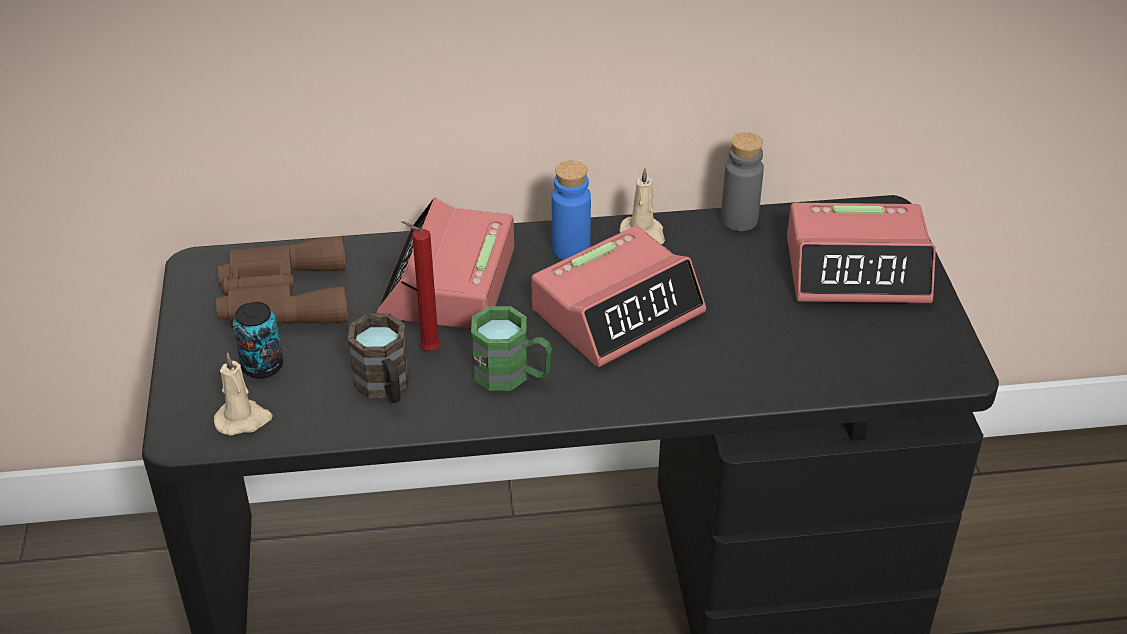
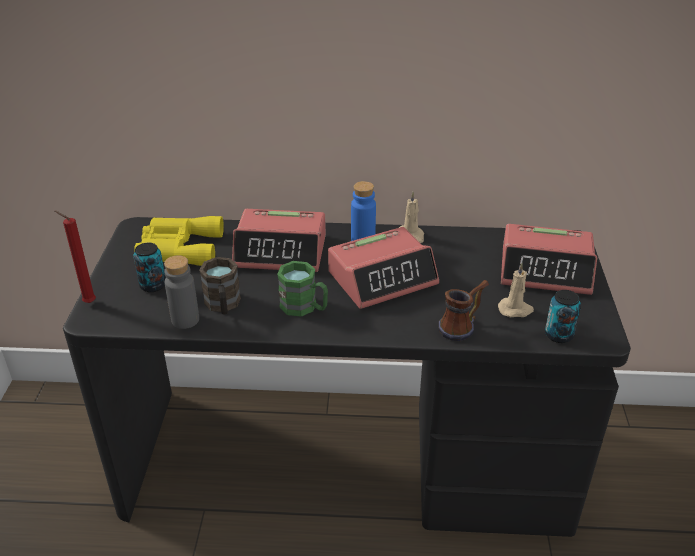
camera: 10 degrees right, 5 degrees down
beige candle [214,352,273,436] -> beige candle moved to [498,263,534,318]
brown binoculars [216,236,348,328] -> yellow binoculars [134,216,224,266]
alarm clock [377,198,514,329] -> alarm clock turned 105 degrees counterclockwise [232,209,326,272]
red candle [402,221,441,351] -> red candle moved to [55,211,96,303]
grey bottle [721,132,764,231] -> grey bottle moved to [164,255,199,329]
none -> mug [438,280,489,341]
none -> can [545,290,581,343]

